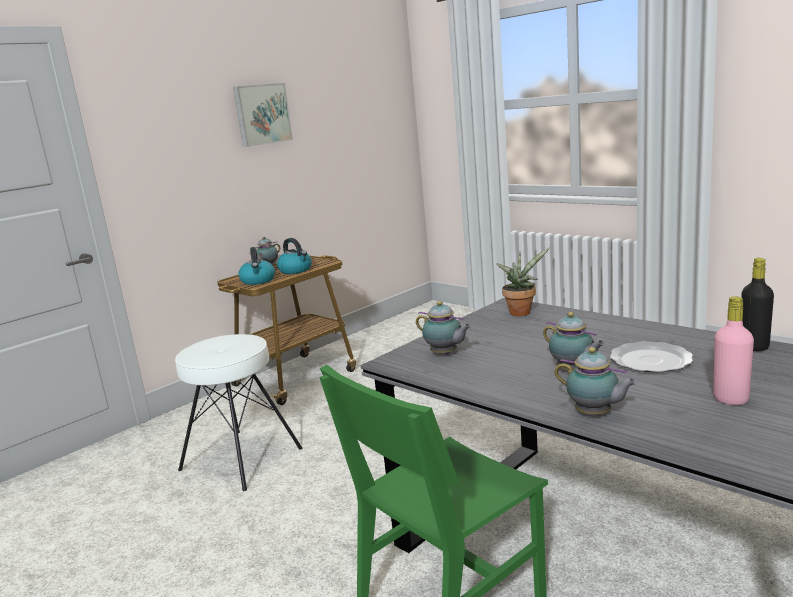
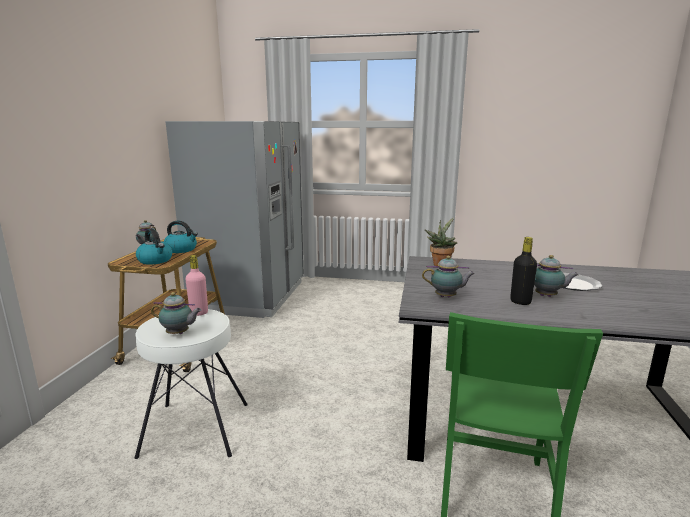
camera: 35 degrees left, 0 degrees up
picture [233,83,293,147] -> none
teapot [555,347,637,416] -> teapot moved to [151,292,202,334]
pink bottle [713,296,754,405] -> pink bottle moved to [185,255,208,316]
black bottle [741,258,774,351] -> black bottle moved to [510,237,537,305]
none -> grey fridge [166,121,304,318]

